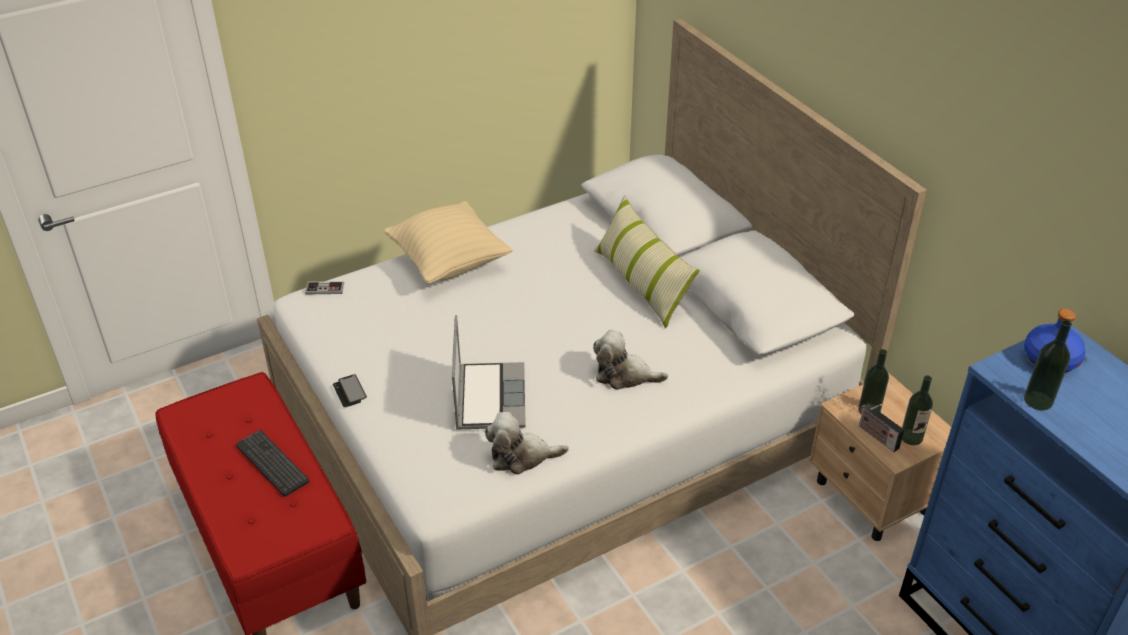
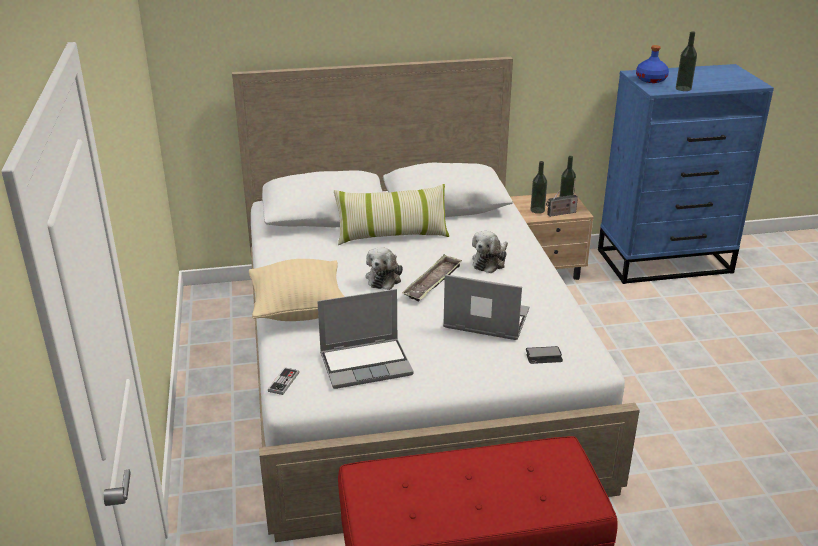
camera: 70 degrees left, 10 degrees down
keyboard [236,430,309,497] -> none
phone [333,374,367,407] -> phone moved to [526,346,563,364]
plush toy [485,412,569,475] -> plush toy moved to [365,247,403,290]
none -> laptop [317,289,414,389]
none -> tray [402,254,462,302]

